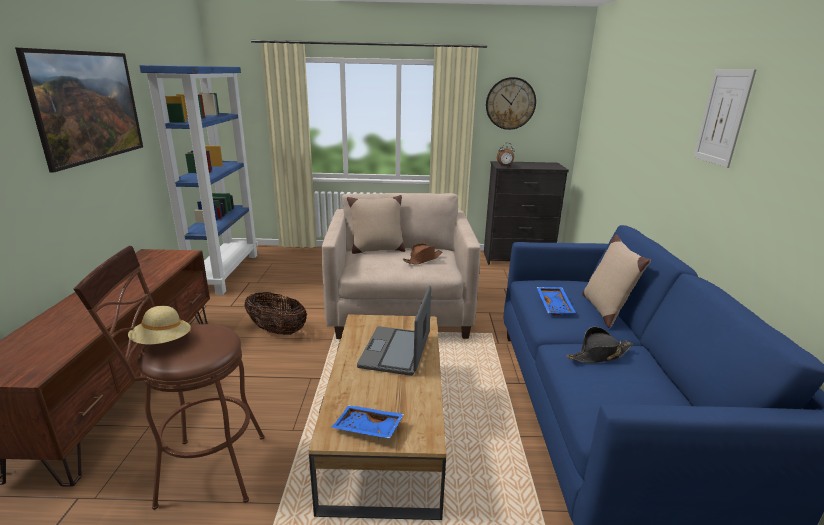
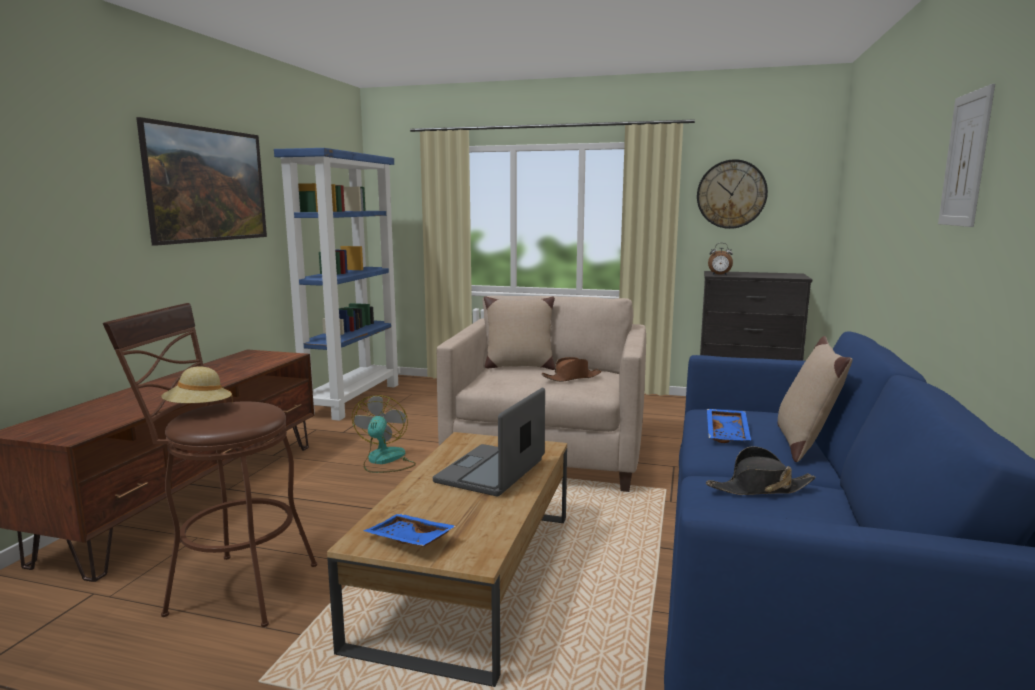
camera: 15 degrees right, 10 degrees down
basket [244,292,307,335] -> fan [352,395,416,473]

